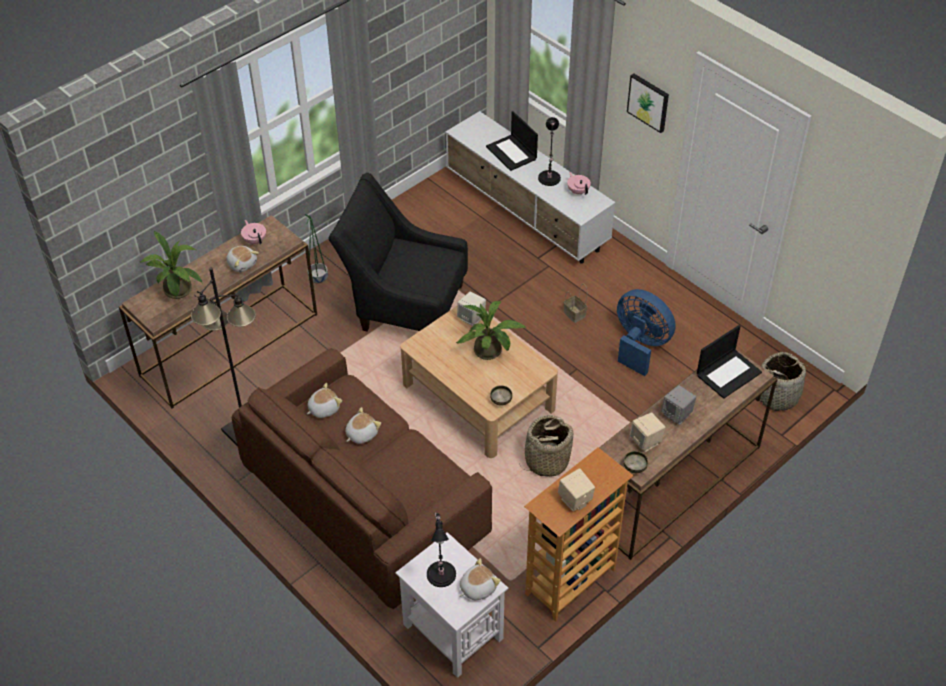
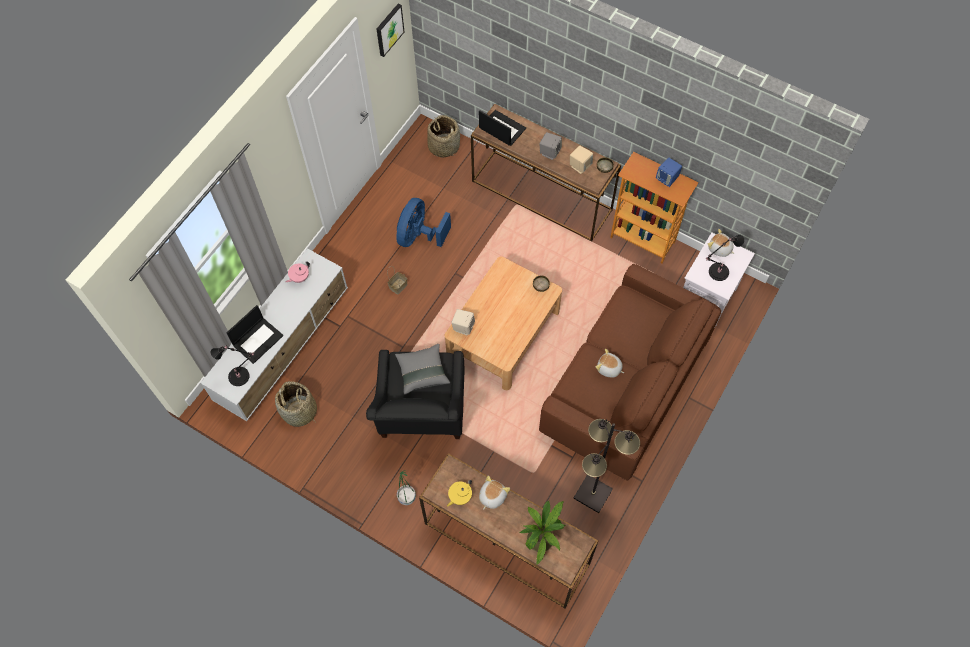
camera: 105 degrees left, 15 degrees up
pink teapot [241,220,266,245] -> yellow teapot [447,480,472,506]
plush toy [307,383,342,418] -> none
potted plant [456,301,526,360] -> none
basket [521,415,573,477] -> basket moved to [275,381,317,427]
black table lamp [538,117,561,186] -> black table lamp moved to [211,345,254,386]
beige speaker [558,468,595,511] -> blue speaker [656,158,682,187]
picture [627,73,669,133] -> picture moved to [377,4,405,57]
none -> grey pillow [395,344,450,395]

